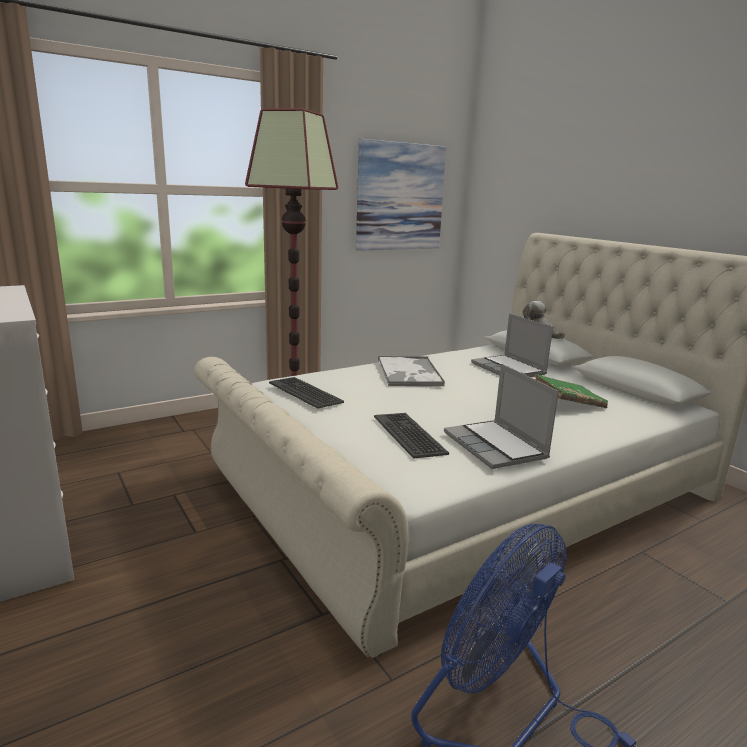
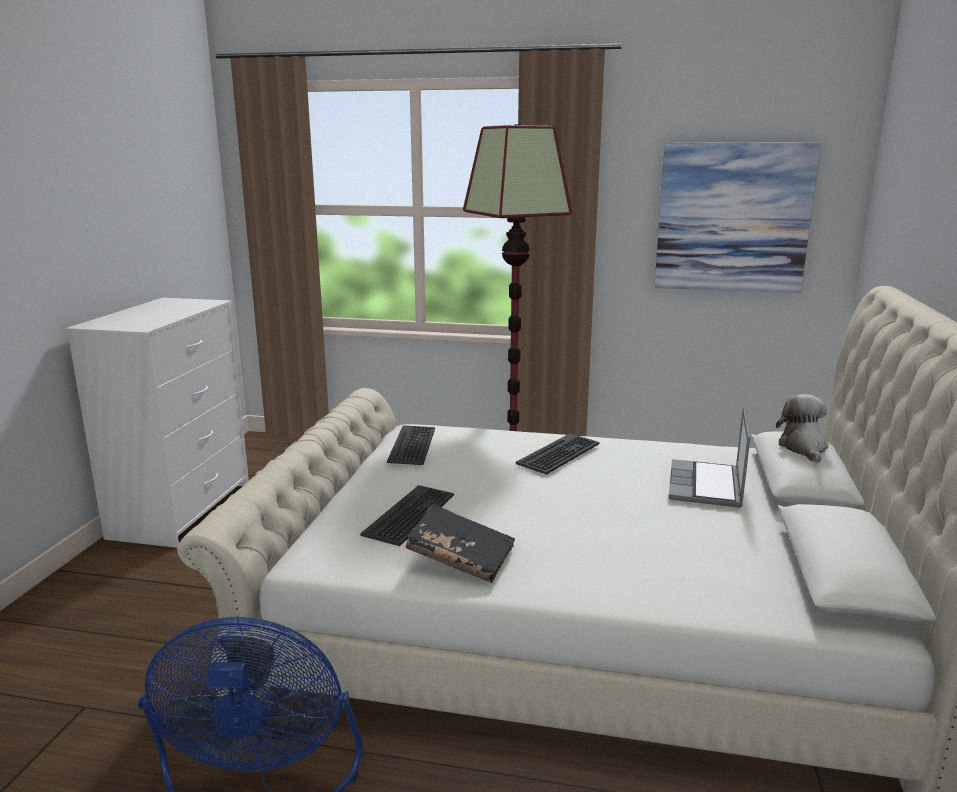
camera: 45 degrees right, 0 degrees up
tray [378,356,445,386] -> keyboard [516,433,599,475]
laptop [444,364,559,469] -> black book [406,504,515,583]
green book [534,374,608,408] -> none

